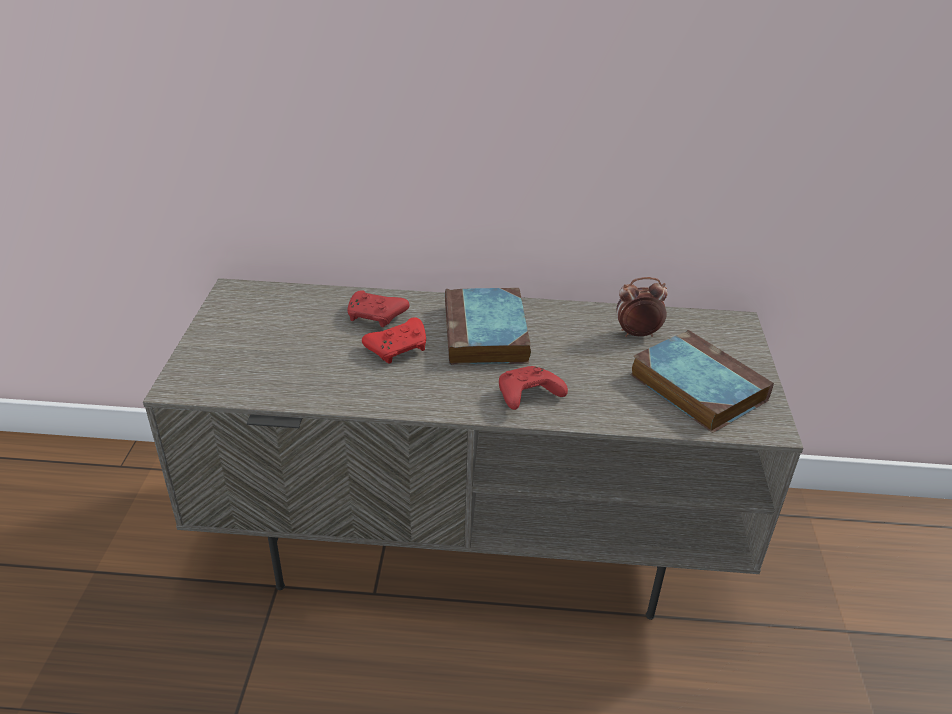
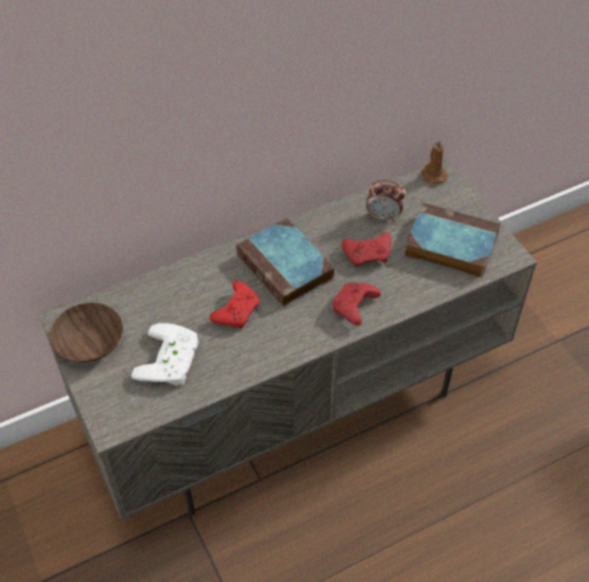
camera: 30 degrees left, 15 degrees up
red game controller [347,290,410,327] -> red game controller moved to [342,233,391,268]
alarm clock [617,277,668,337] -> alarm clock turned 135 degrees counterclockwise [366,180,406,222]
none -> brown bowl [50,303,123,363]
none -> white game controller [131,323,199,386]
none -> brown candle [421,139,448,184]

